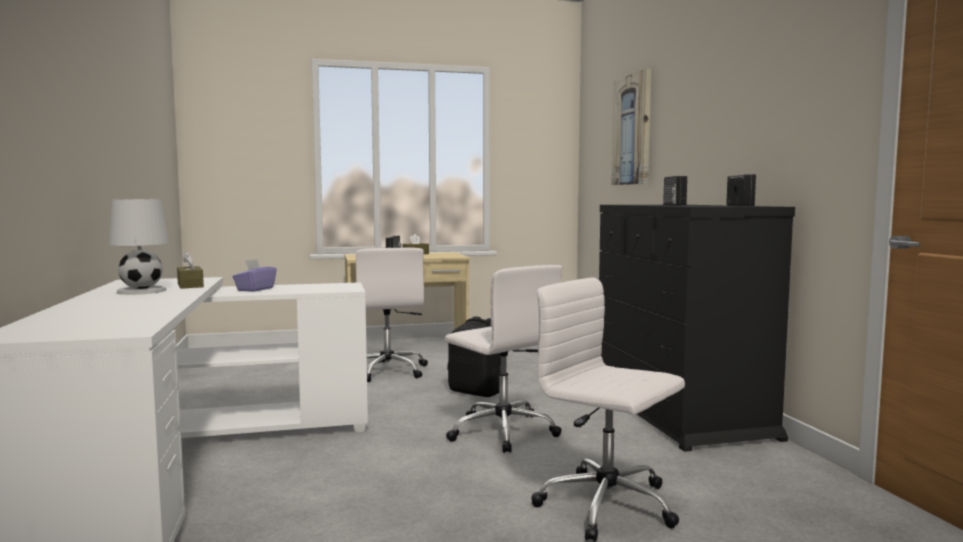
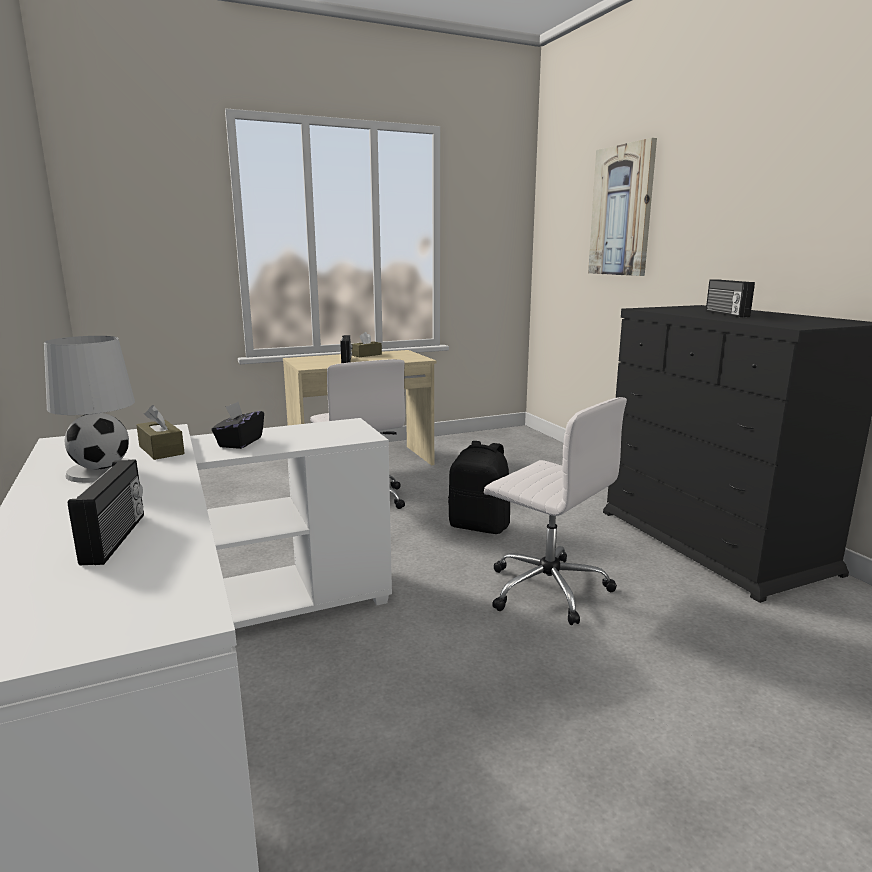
camera: 10 degrees left, 10 degrees up
purple tissue box [233,259,277,292] -> black tissue box [211,402,264,449]
white office chair [531,278,685,542] -> none
radio [726,174,756,206] -> radio moved to [68,459,144,565]

